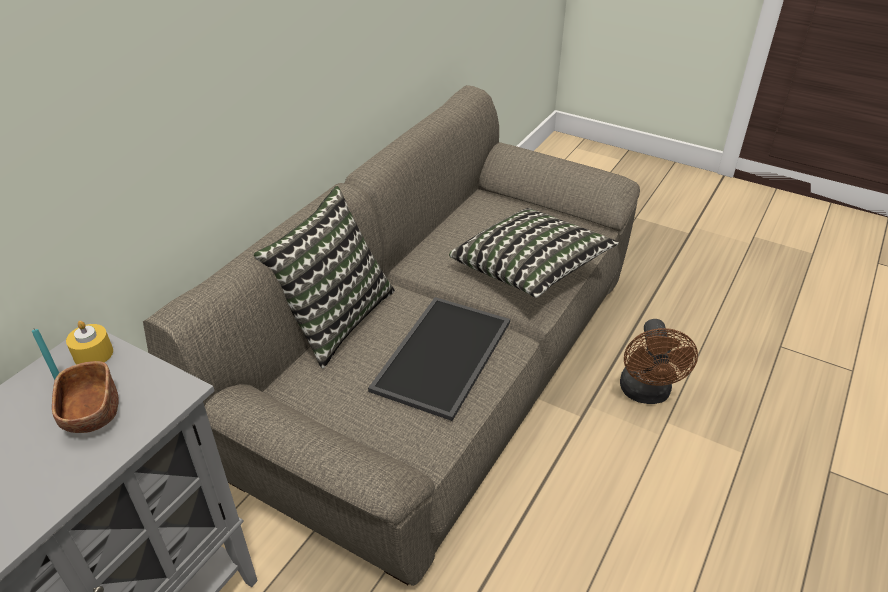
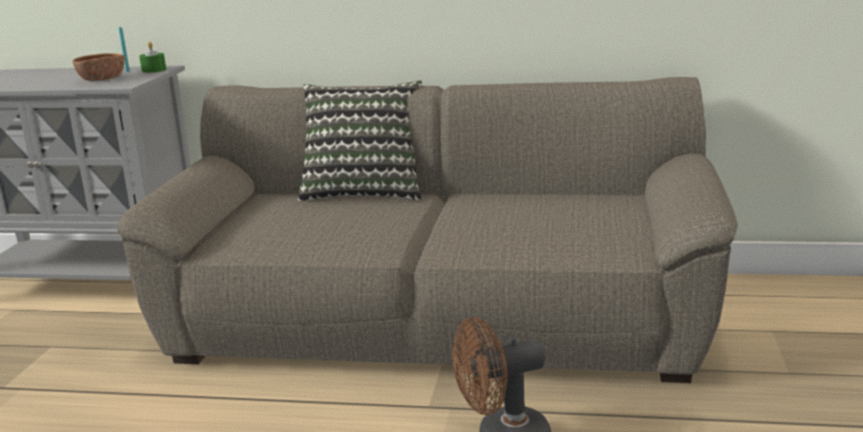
camera: 70 degrees right, 20 degrees down
yellow candle [66,321,113,364] -> green candle [139,42,166,73]
tray [368,297,510,421] -> none
pillow [449,208,619,298] -> none

